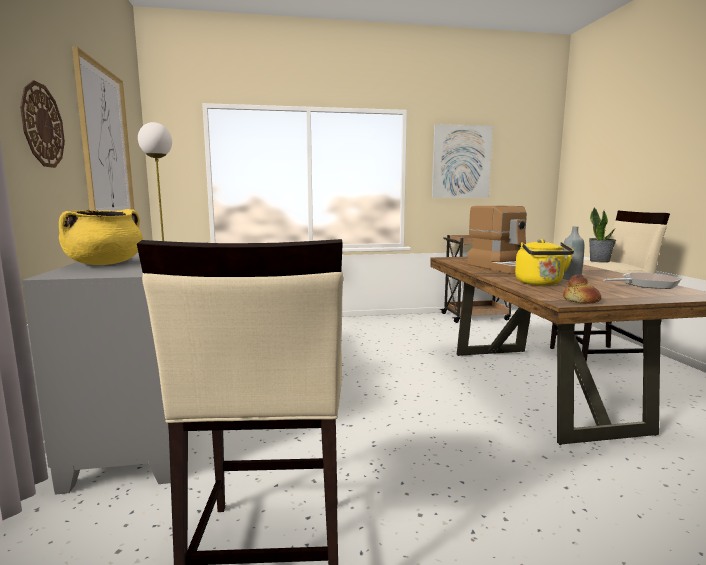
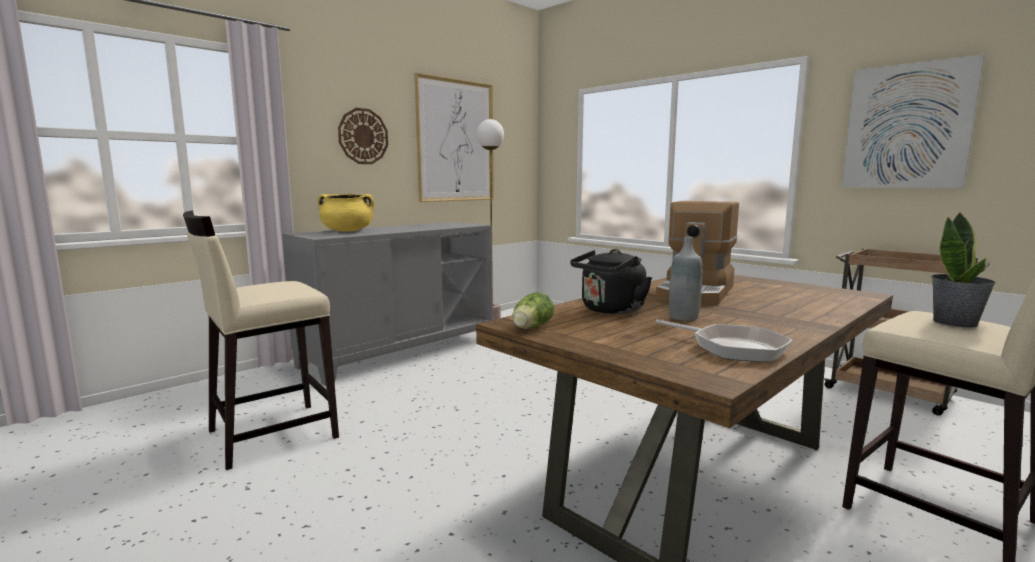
camera: 55 degrees right, 0 degrees up
yellow kettle [515,239,574,286] -> black kettle [570,249,652,314]
bread [563,274,601,304] -> lettuce [512,292,554,329]

